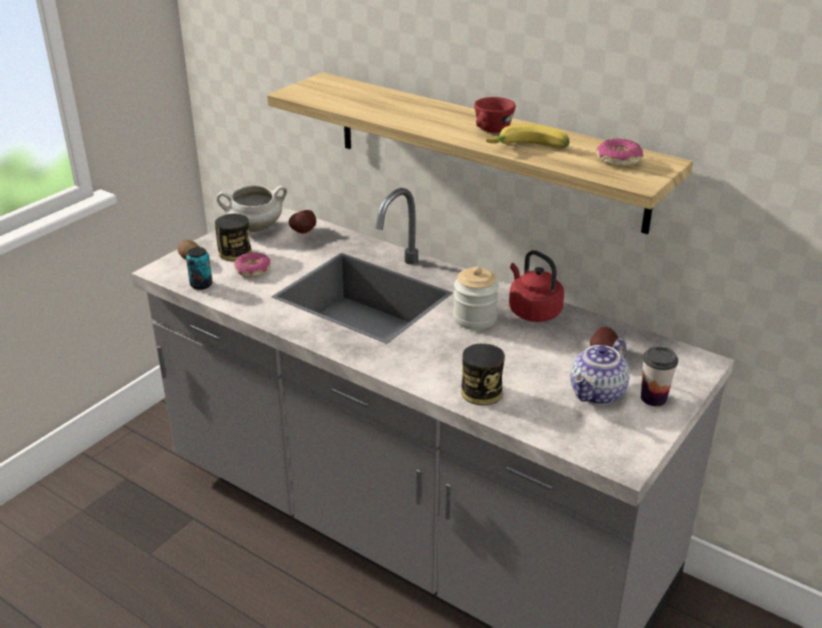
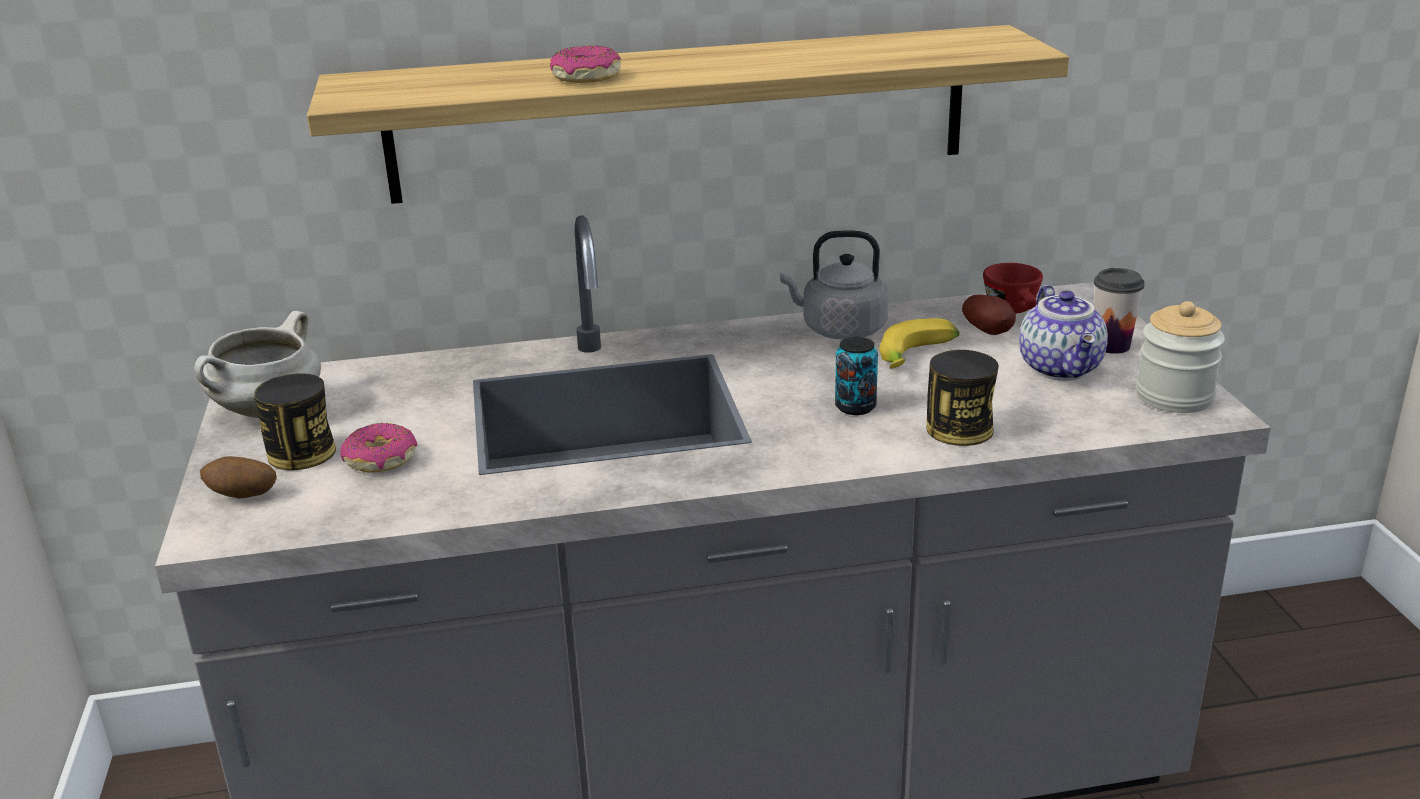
camera: 45 degrees left, 5 degrees down
can [186,247,213,290] -> can moved to [835,337,878,415]
potato [289,210,316,233] -> none
jar [453,267,499,330] -> jar moved to [1136,301,1225,413]
red cup [474,97,516,133] -> red cup moved to [983,263,1043,314]
banana [486,124,570,149] -> banana moved to [879,318,960,369]
red kettle [509,250,564,322] -> grey kettle [780,230,889,340]
donut [596,138,643,167] -> donut moved to [550,45,621,83]

